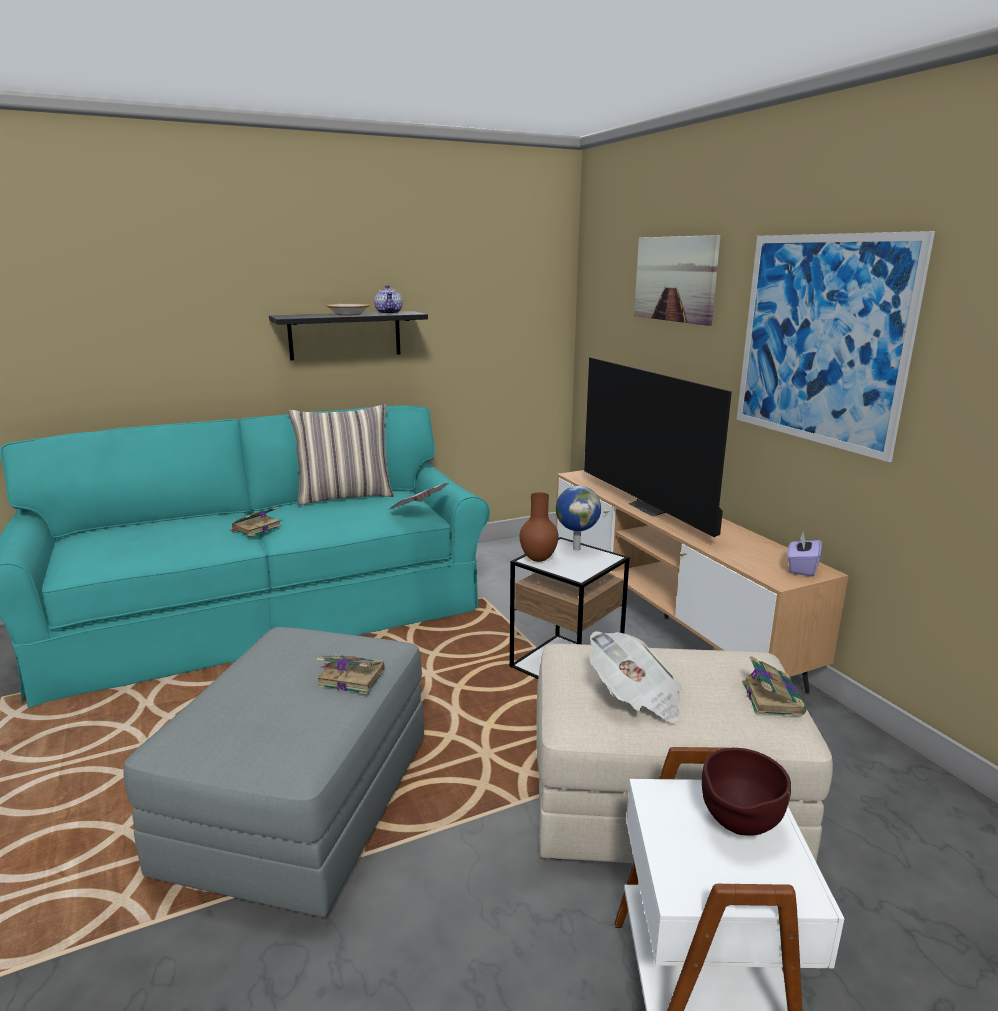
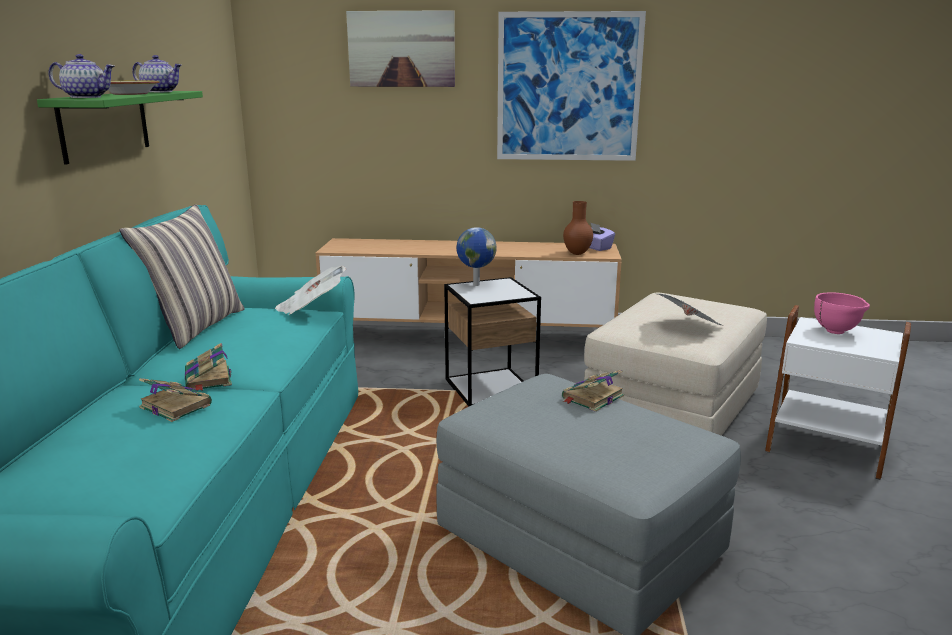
camera: 60 degrees left, 0 degrees up
black shelf [269,311,428,360] -> green shelf [37,91,203,165]
brown vase [519,492,559,562] -> brown vase moved to [563,201,593,255]
television [584,357,732,537] -> none
brown bowl [702,748,791,836] -> pink bowl [814,292,870,334]
book [742,656,806,716] -> book moved to [139,378,212,422]
none -> teapot [49,54,115,98]

